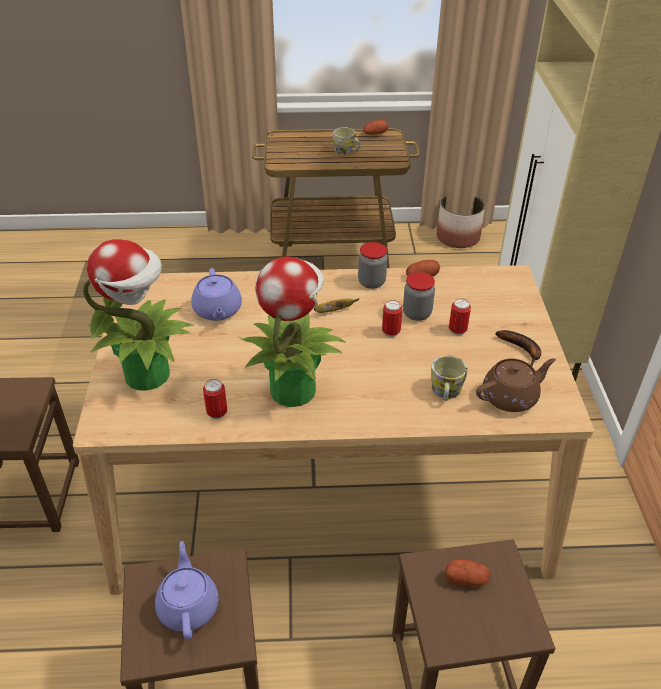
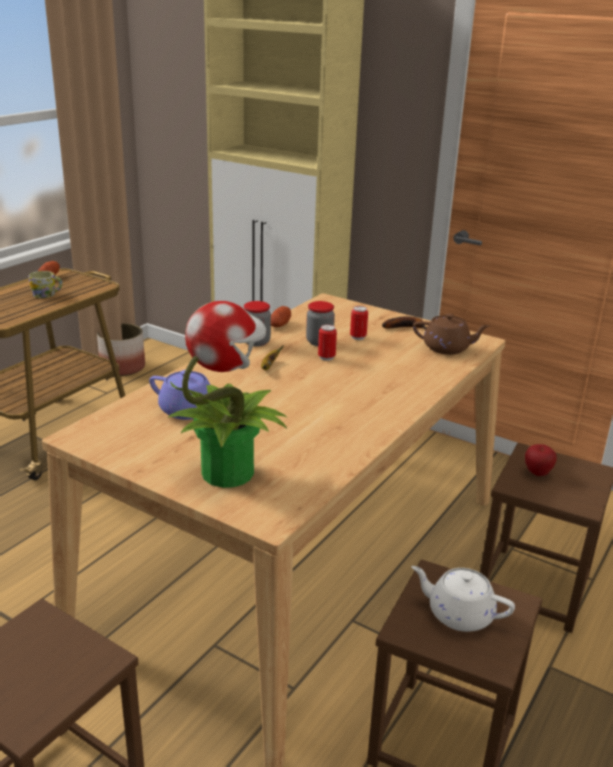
camera: 55 degrees left, 15 degrees down
purple teapot [155,541,219,640] -> white teapot [411,566,515,632]
can [203,379,227,419] -> none
potted plant [239,257,346,407] -> none
mug [431,355,467,401] -> none
potato [446,559,490,586] -> apple [525,444,557,476]
brown teapot [476,358,556,412] -> brown teapot turned 90 degrees clockwise [413,313,490,355]

